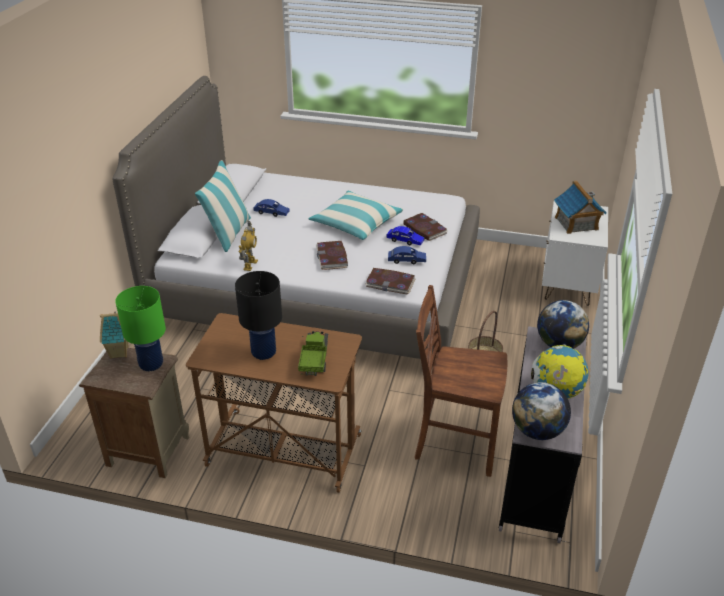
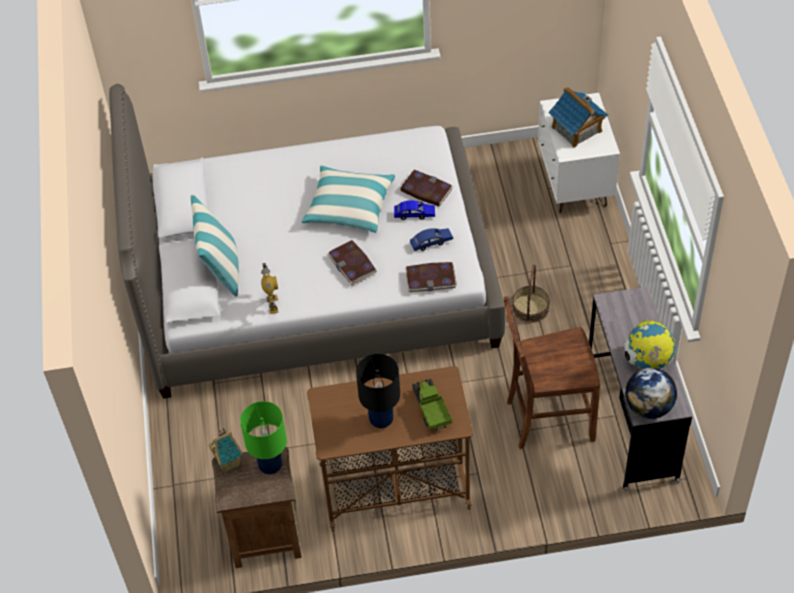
camera: 20 degrees left, 15 degrees up
blue toy car [253,199,290,217] -> none
globe [537,300,589,349] -> none

